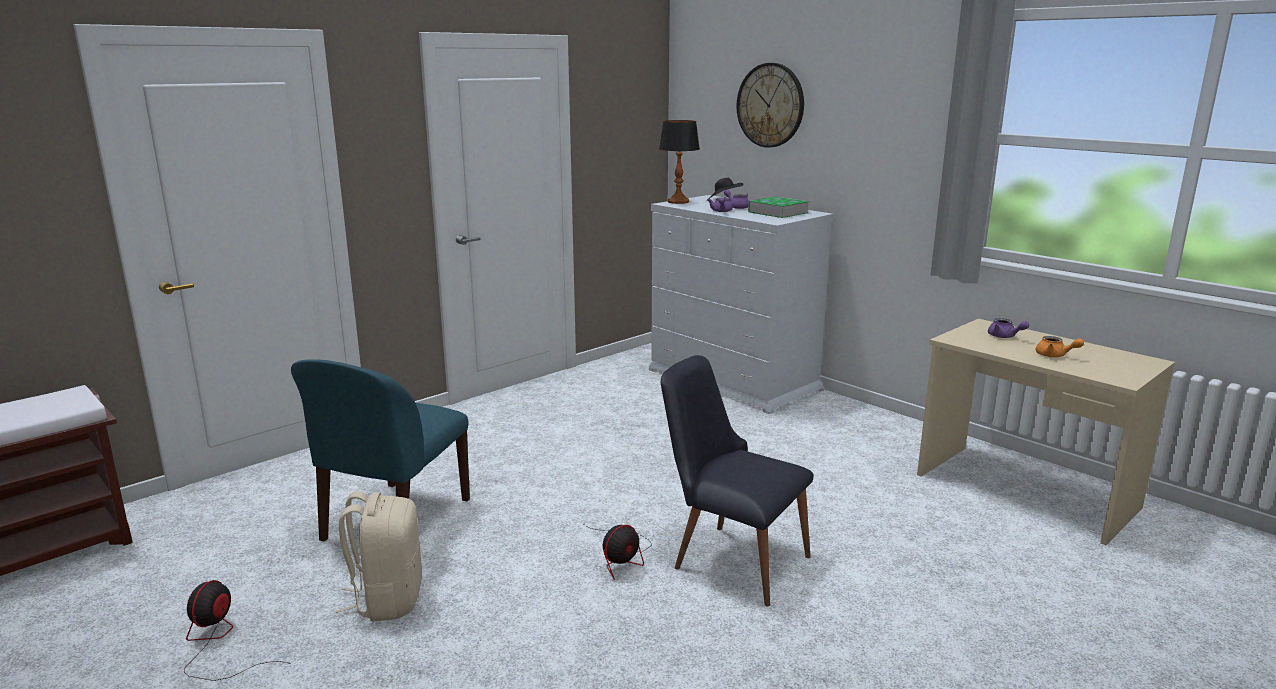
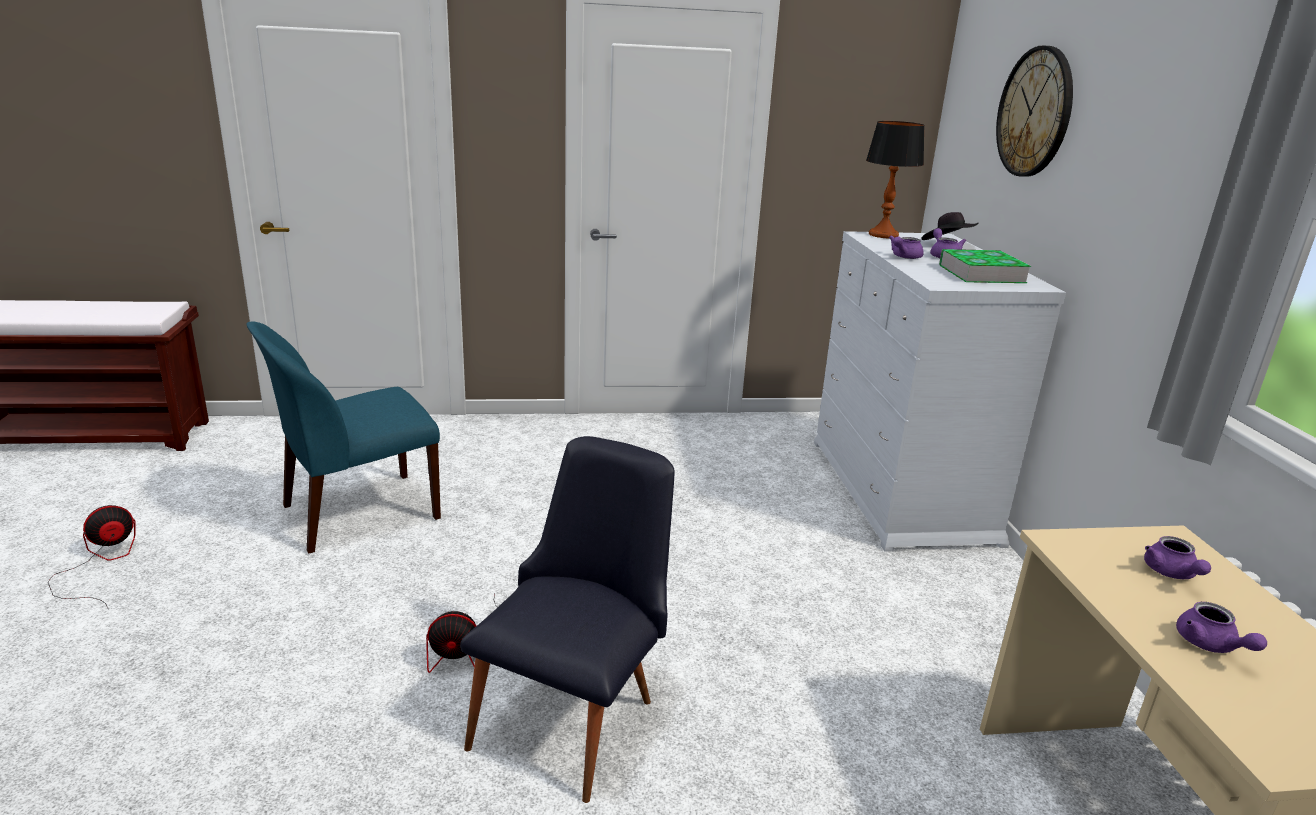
camera: 35 degrees right, 5 degrees up
beige backpack [335,491,422,622] -> none
black chair [661,355,814,606] -> black chair turned 45 degrees clockwise [460,436,675,803]
orange teapot [1036,336,1084,357] -> purple teapot [1176,602,1267,653]

